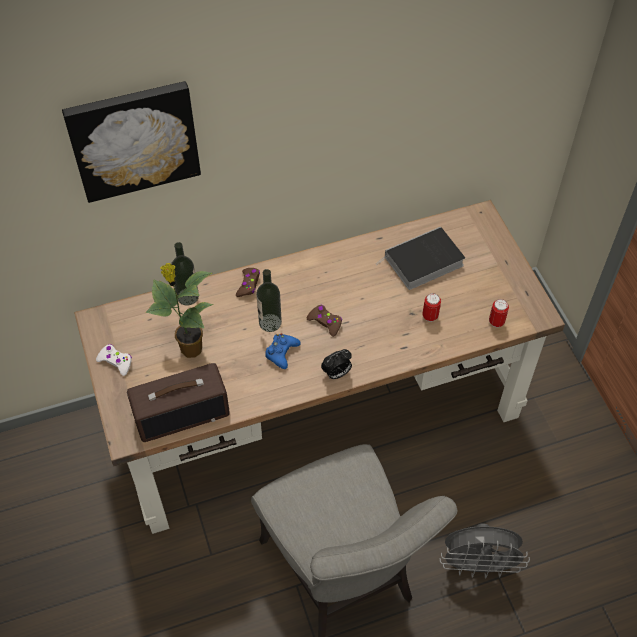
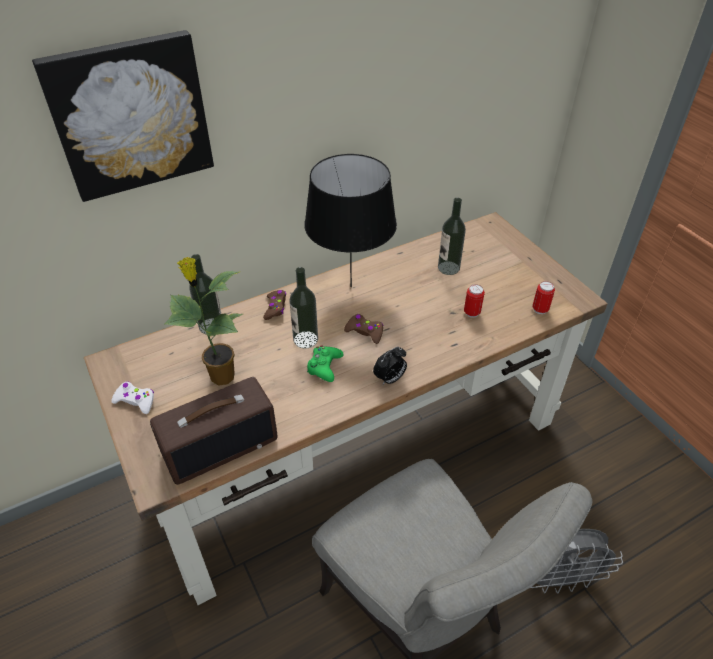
camera: 10 degrees left, 10 degrees down
blue game controller [265,333,301,369] -> green game controller [307,346,343,382]
book [376,227,465,290] -> bottle [438,198,466,275]
none -> black table lamp [304,154,397,287]

